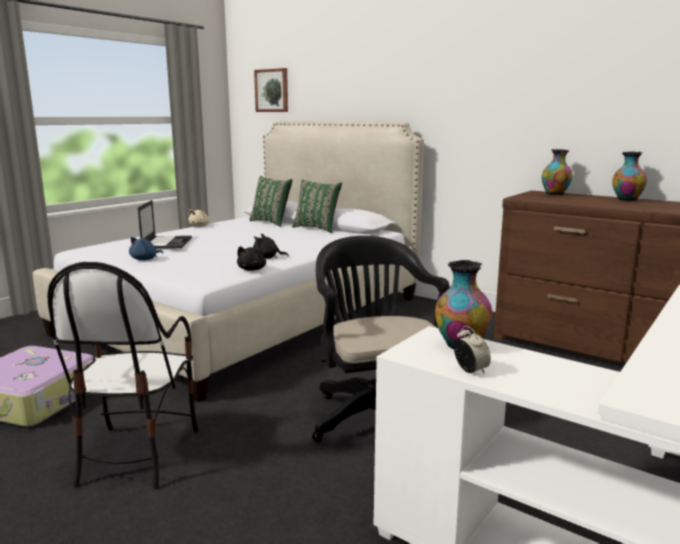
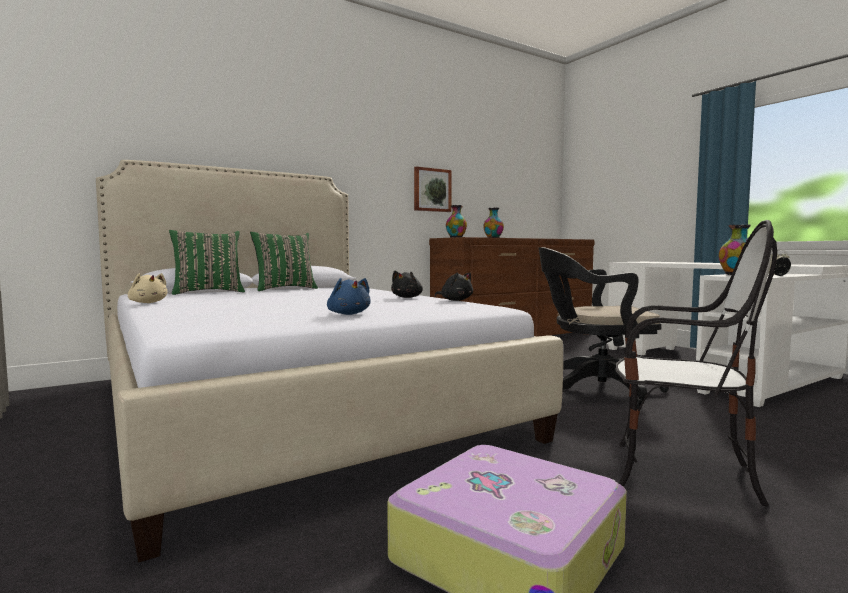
camera: 70 degrees left, 10 degrees down
laptop [138,200,192,249] -> none
picture [254,68,288,112] -> picture moved to [414,166,452,212]

